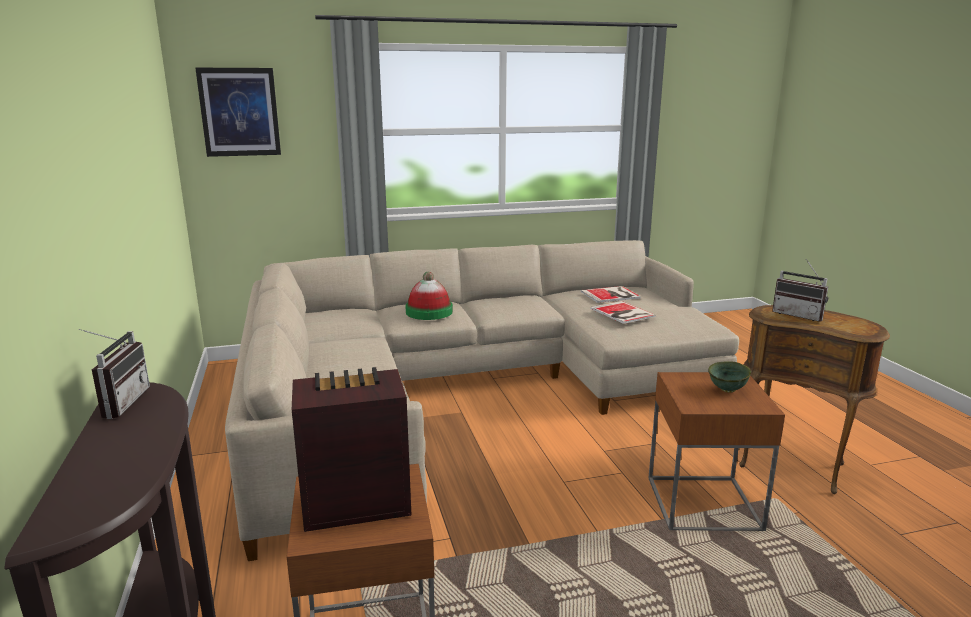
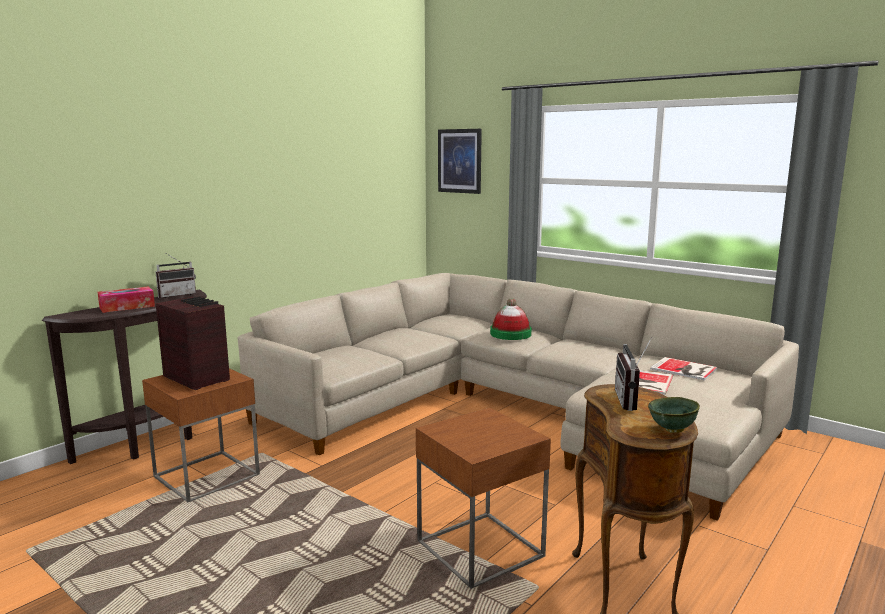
camera: 55 degrees right, 5 degrees down
green bowl [708,361,751,392] -> green bowl moved to [648,397,700,433]
none -> tissue box [98,286,155,313]

